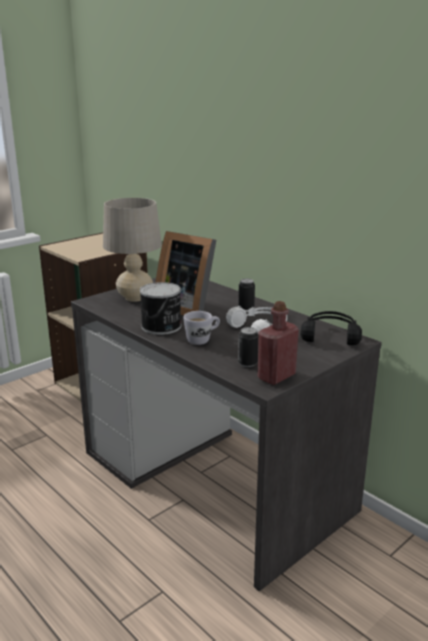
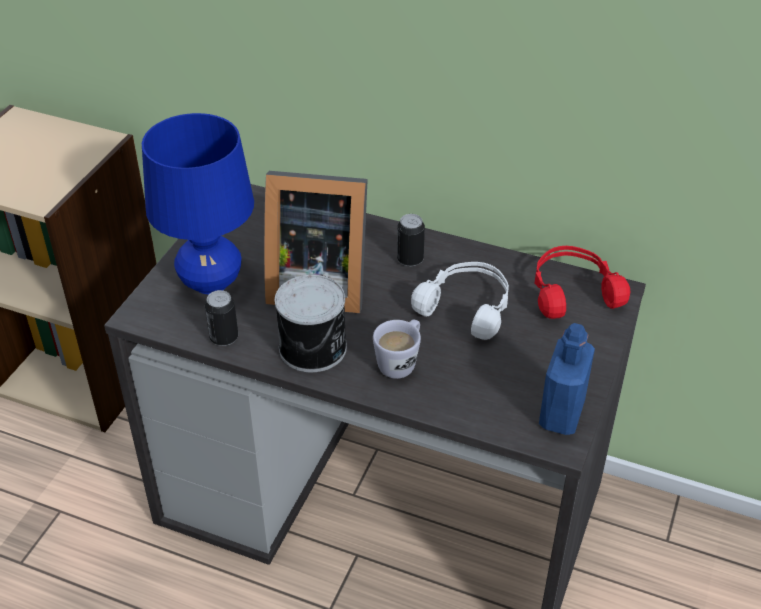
camera: 25 degrees left, 20 degrees up
beige table lamp [103,198,162,302] -> blue table lamp [142,113,254,294]
can [238,327,258,367] -> can moved to [205,290,238,346]
red bottle [257,301,299,385] -> blue bottle [539,323,595,435]
black headphones [301,311,362,345] -> red headphones [534,246,630,319]

